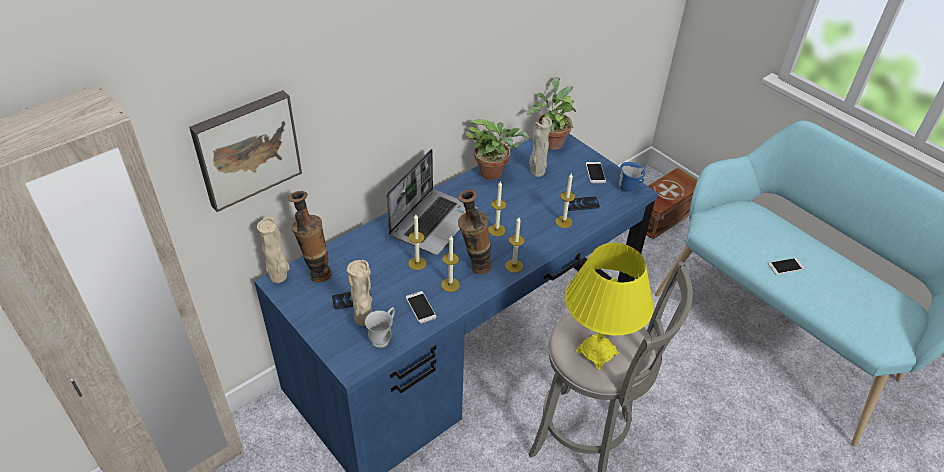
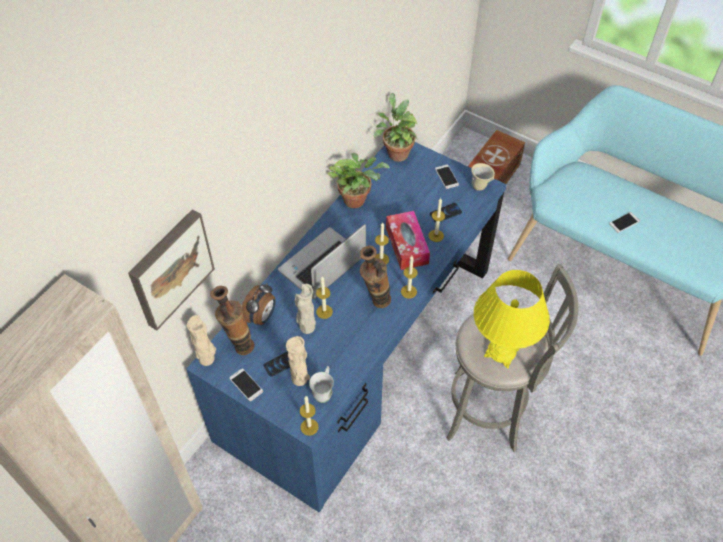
camera: 15 degrees left, 10 degrees up
laptop [386,149,478,255] -> laptop turned 150 degrees counterclockwise [278,224,366,299]
phone [406,291,437,324] -> phone moved to [230,368,263,401]
candle [441,236,460,292] -> candle moved to [300,396,319,436]
beige vase [529,117,552,177] -> beige vase moved to [295,284,316,334]
blue mug [619,162,645,192] -> beige mug [471,163,495,191]
none -> alarm clock [242,283,276,326]
none -> tissue box [386,211,430,270]

